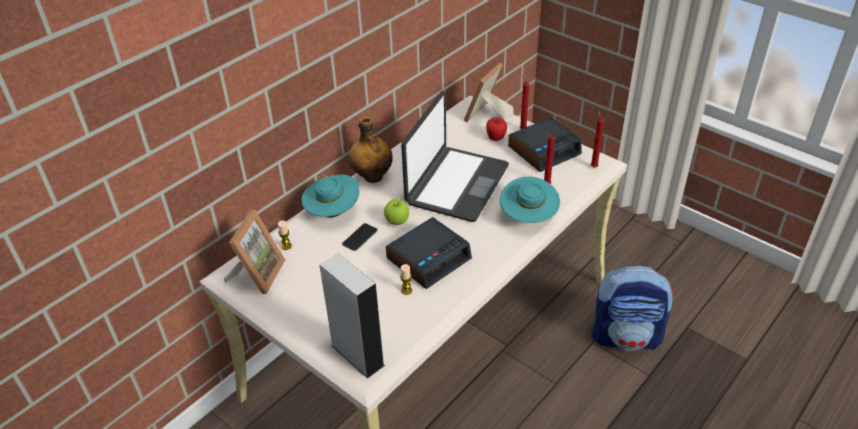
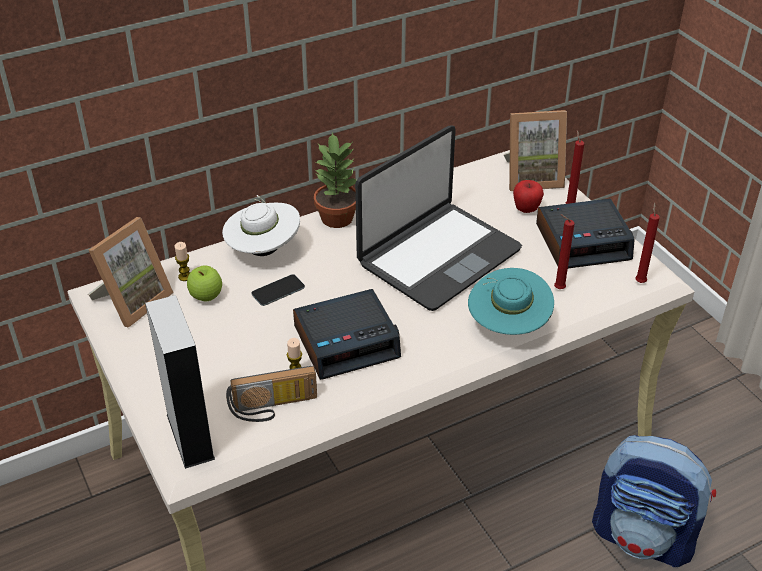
camera: 20 degrees right, 0 degrees up
turquoise hat [301,173,360,217] -> white hat [222,195,300,256]
bottle [349,117,393,183] -> potted plant [314,132,357,228]
apple [384,199,409,225] -> apple moved to [187,265,222,301]
picture frame [464,63,514,122] -> picture frame turned 150 degrees counterclockwise [504,110,567,191]
none -> radio [226,366,317,422]

